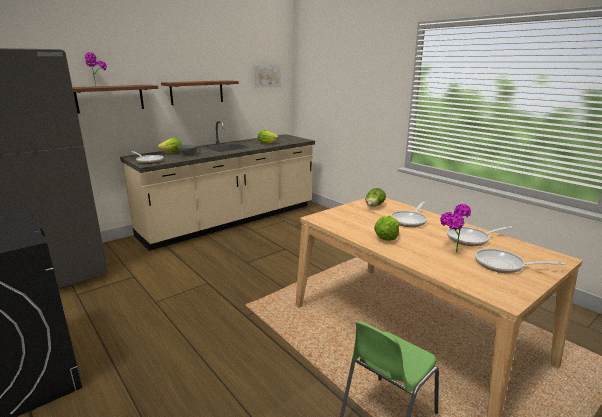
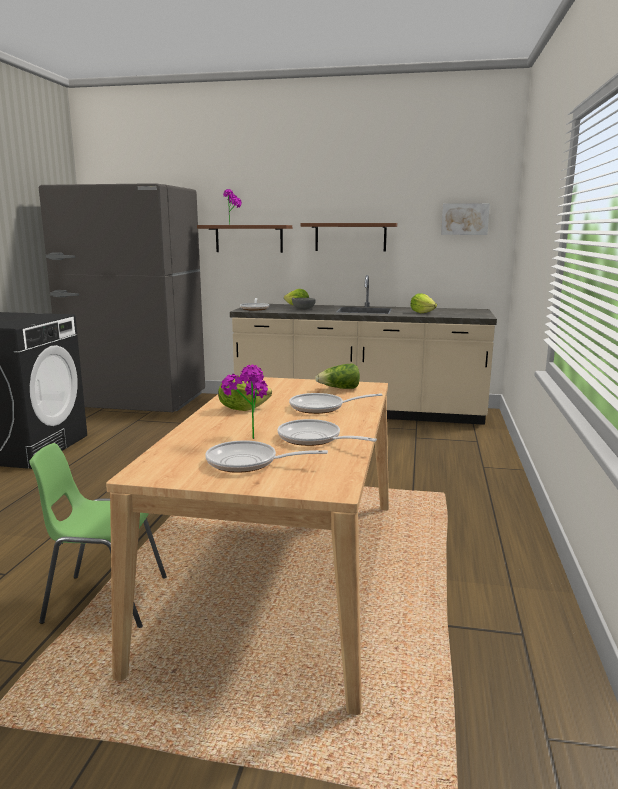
camera: 50 degrees right, 5 degrees down
frying pan [475,249,565,273] -> frying pan turned 60 degrees counterclockwise [205,441,328,473]

